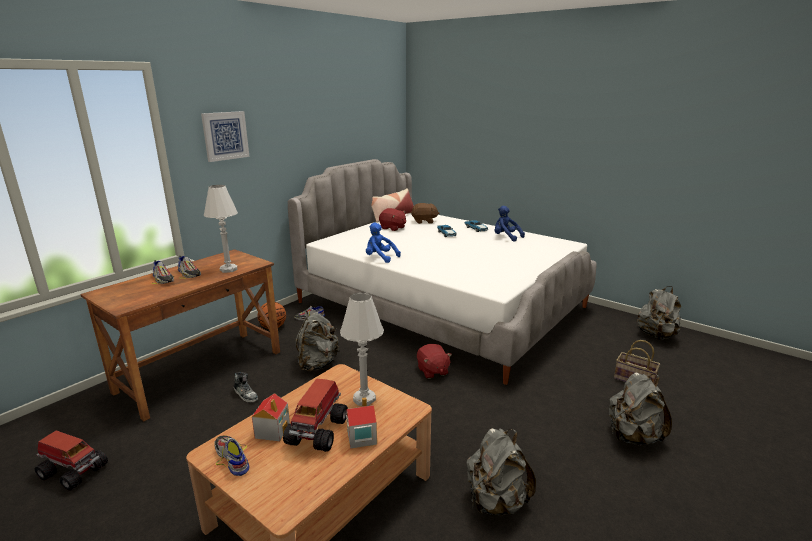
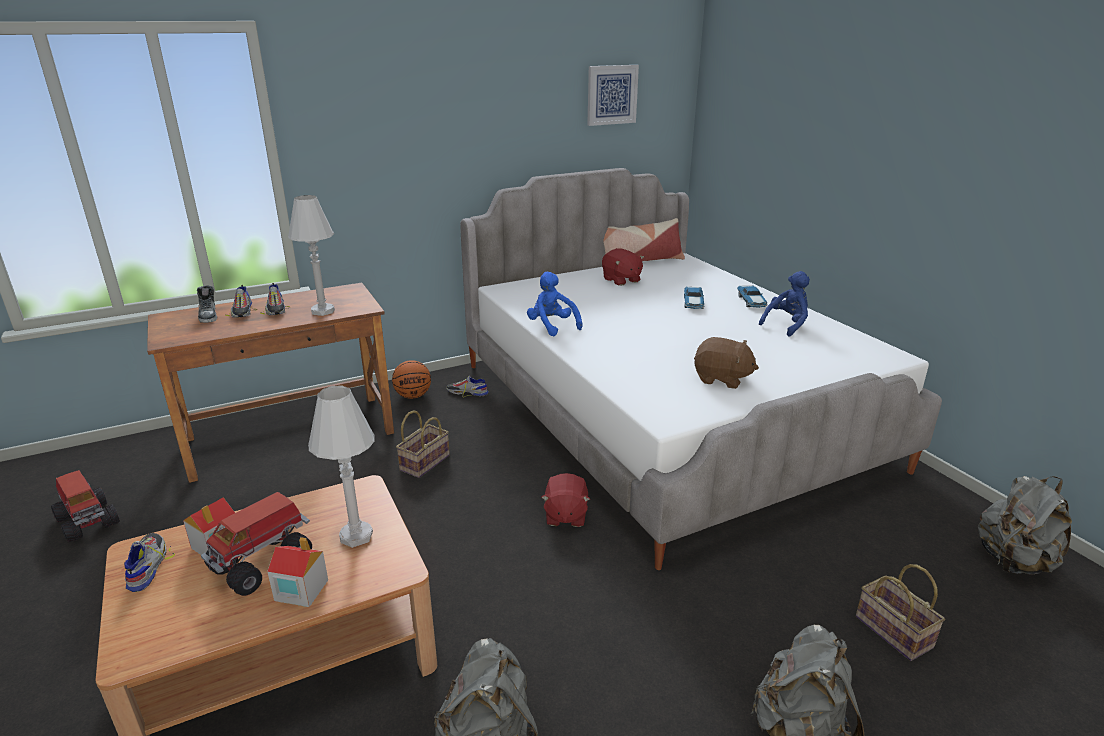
camera: 25 degrees right, 5 degrees up
picture [201,111,250,162] -> picture moved to [587,65,639,126]
shoe [234,372,258,402] -> shoe moved to [197,286,217,323]
grey backpack [295,310,340,372] -> basket [396,410,450,478]
brown plush toy [411,203,439,224] -> brown plush toy moved to [694,337,759,389]
blue plush toy [495,206,525,242] -> blue plush toy turned 75 degrees clockwise [759,271,810,337]

